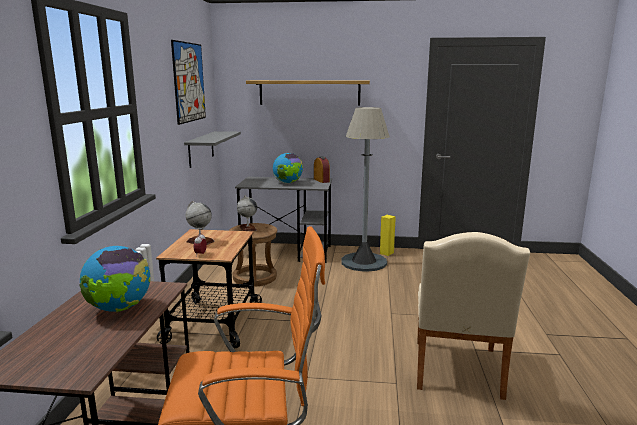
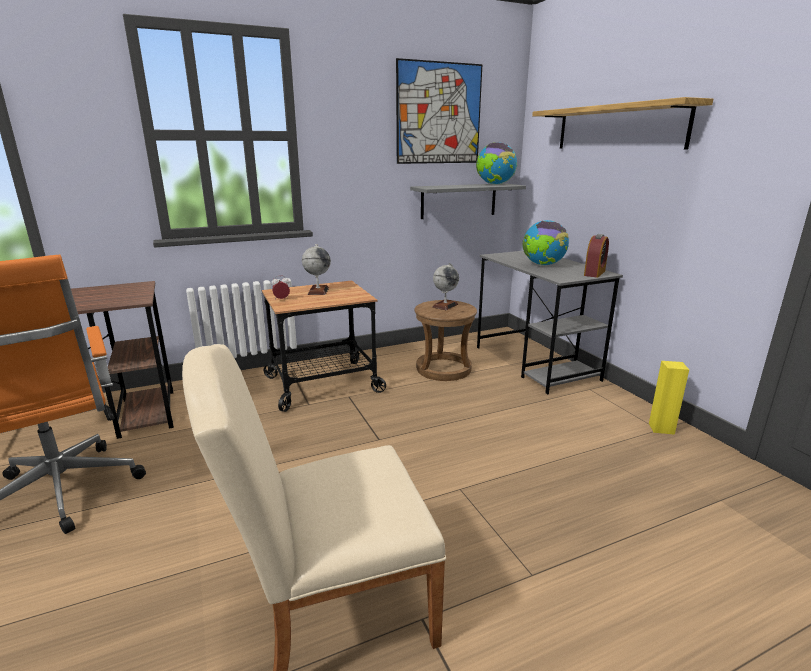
camera: 60 degrees right, 5 degrees up
globe [80,246,150,312] -> globe moved to [476,142,517,185]
grey floor lamp [341,107,390,272] -> none

